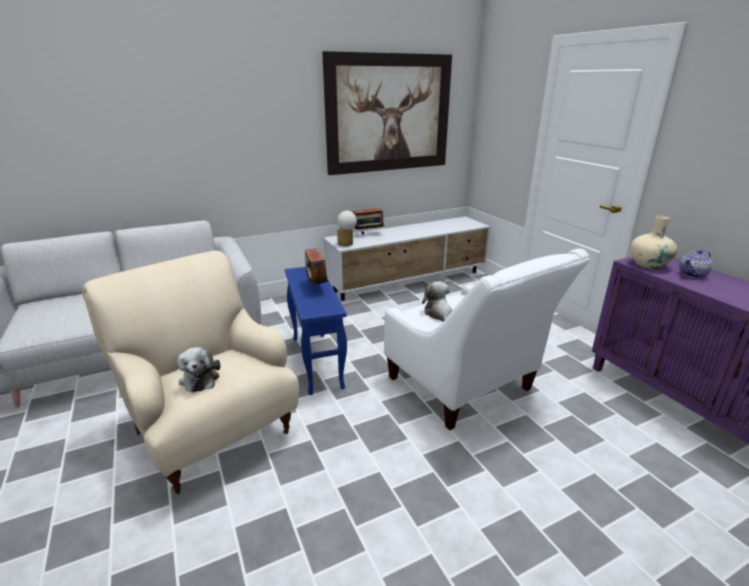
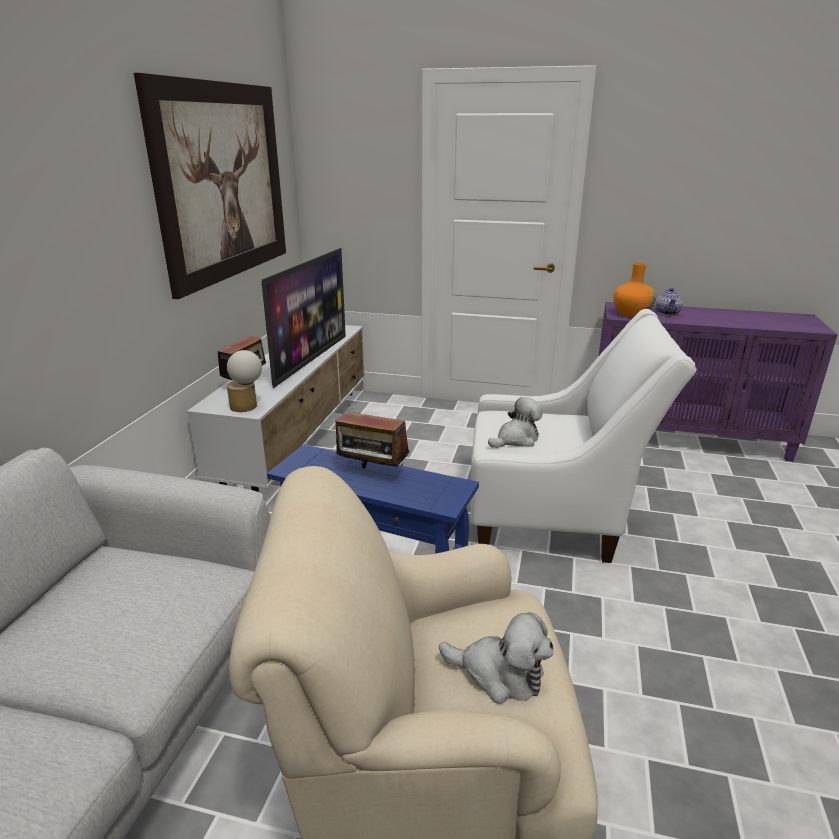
camera: 50 degrees left, 0 degrees up
plush toy [422,282,452,322] -> plush toy turned 120 degrees clockwise [488,397,542,448]
beige vase [631,215,677,269] -> orange vase [614,263,656,318]
none -> television [261,248,346,388]

